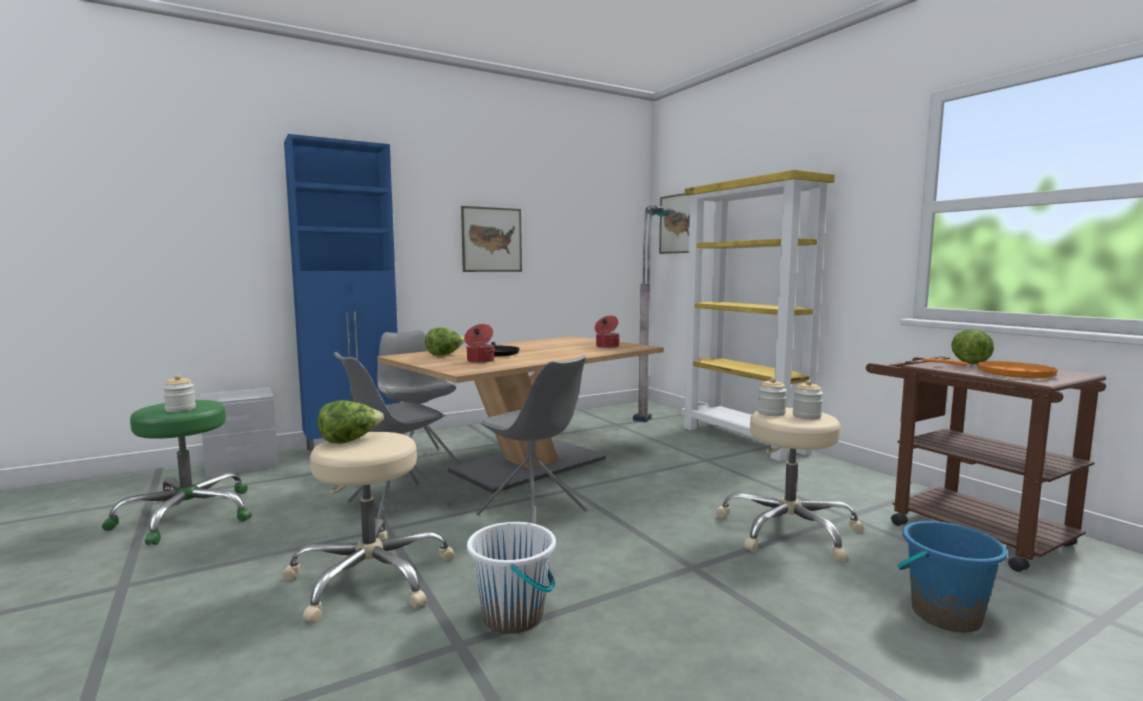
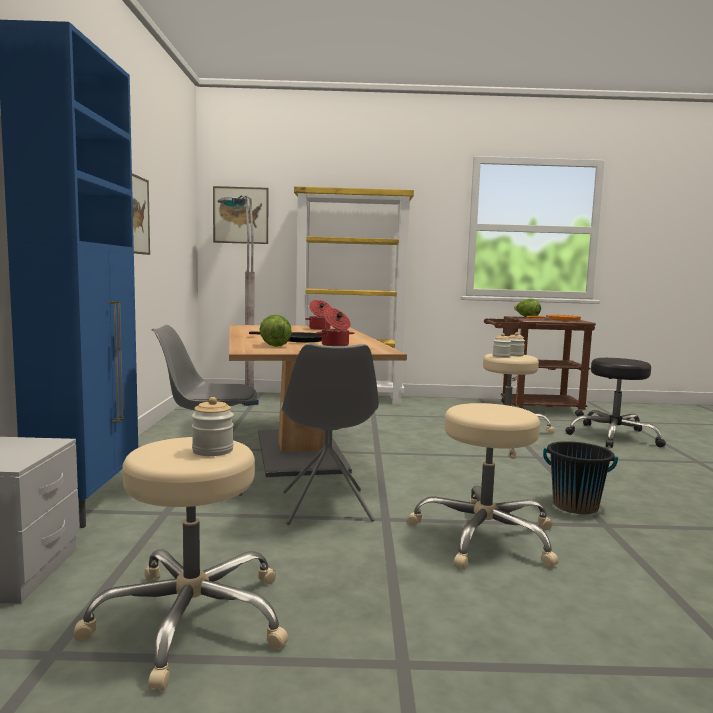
camera: 60 degrees left, 0 degrees up
green stool [102,400,252,545] -> beige stool [73,437,288,691]
lettuce [318,400,384,444] -> none
white bucket [467,522,556,634] -> black bucket [543,441,618,514]
grey chair [476,355,587,524] -> none
blue bucket [897,521,1008,632] -> black stool [565,358,666,448]

